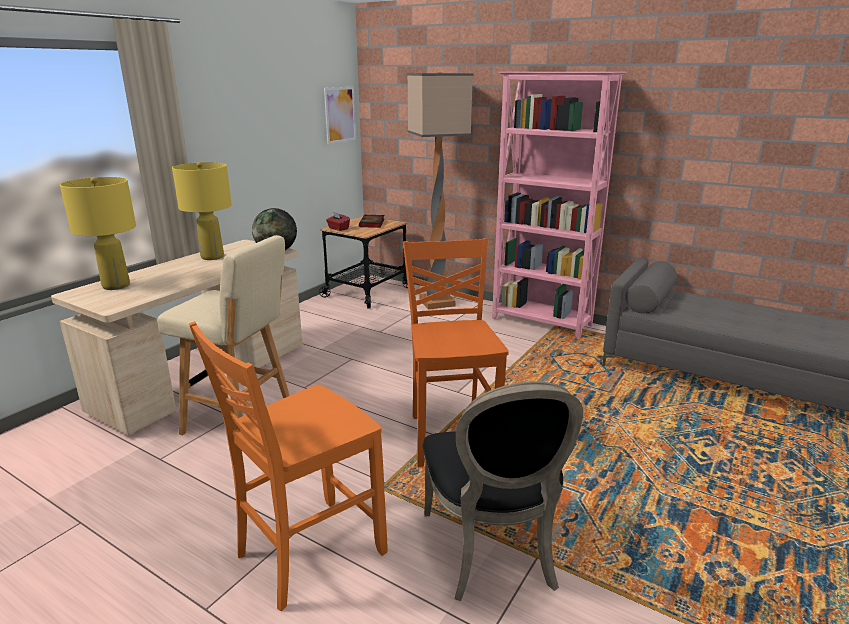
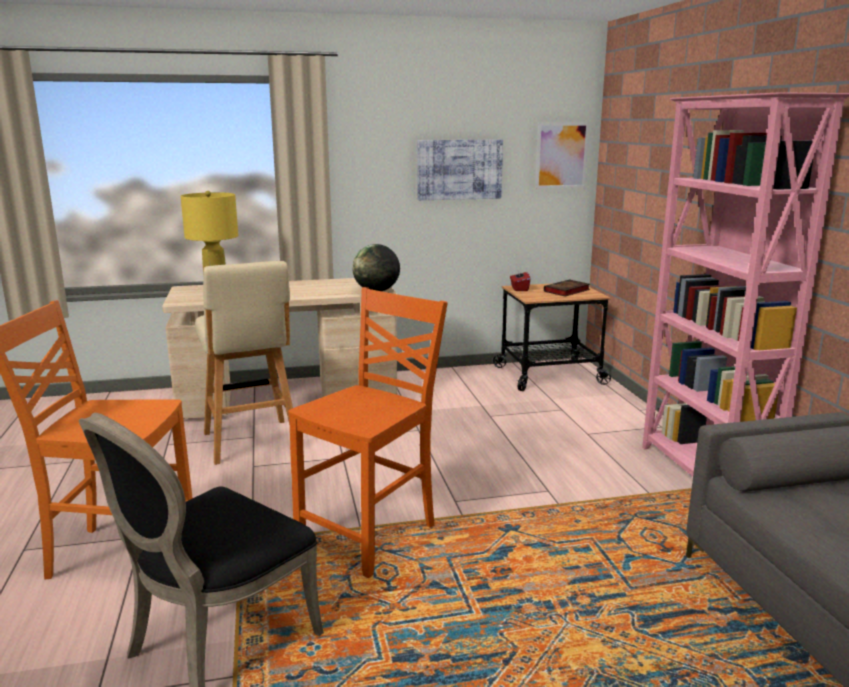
camera: 45 degrees right, 5 degrees down
yellow table lamp [172,162,232,260] -> none
floor lamp [407,72,473,310] -> none
none -> picture [417,140,503,200]

